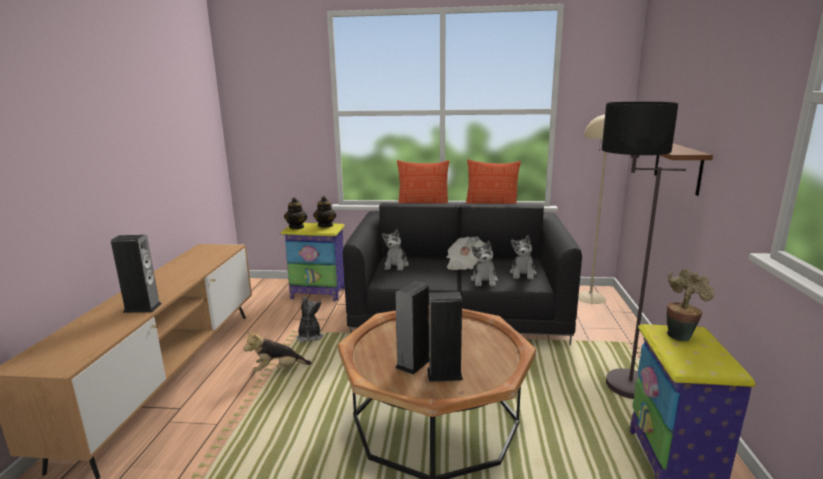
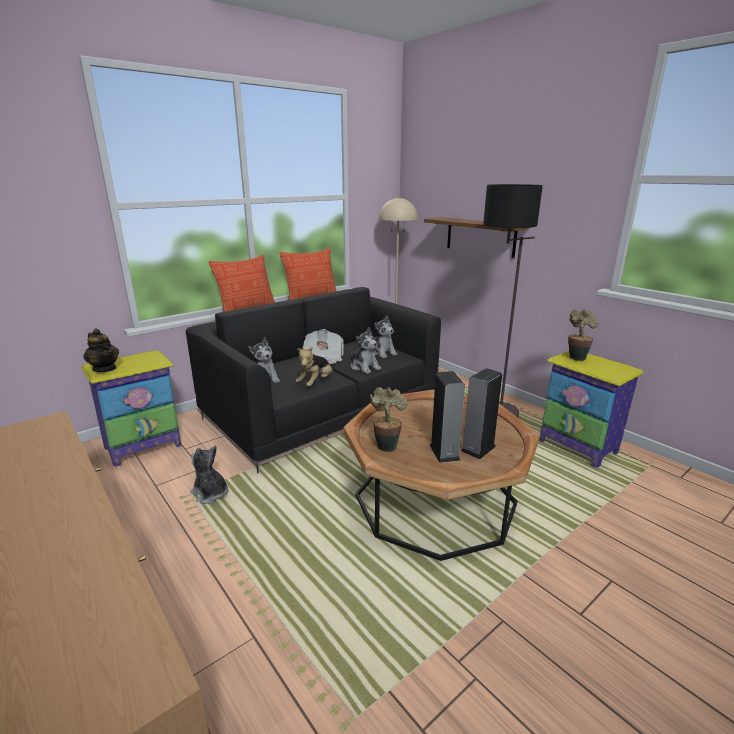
camera: 45 degrees left, 5 degrees up
speaker [111,235,162,313] -> none
plush toy [244,332,312,372] -> plush toy moved to [296,347,333,386]
teapot [313,196,336,228] -> none
none -> potted plant [370,387,407,452]

